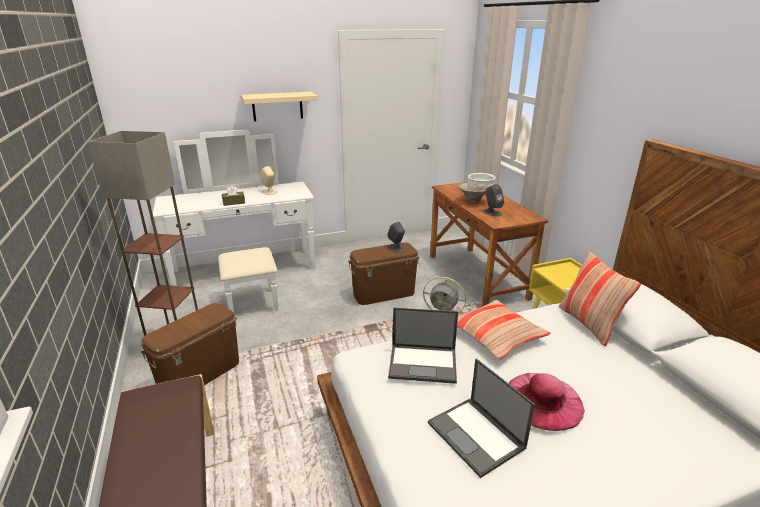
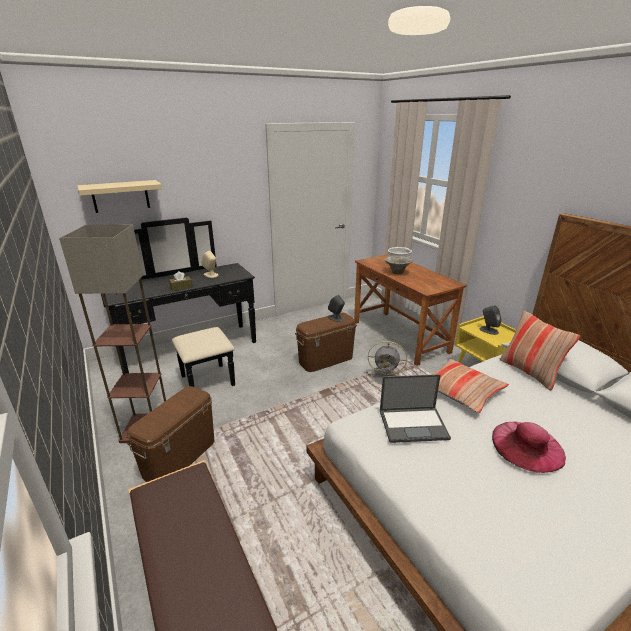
camera: 10 degrees left, 0 degrees up
white dresser [153,130,315,313] -> black dresser [101,218,256,387]
beige shelf [241,92,317,122] -> beige shelf moved to [77,180,162,213]
laptop [428,358,535,478] -> none
grey speaker [483,184,504,217] -> grey speaker moved to [480,305,501,335]

